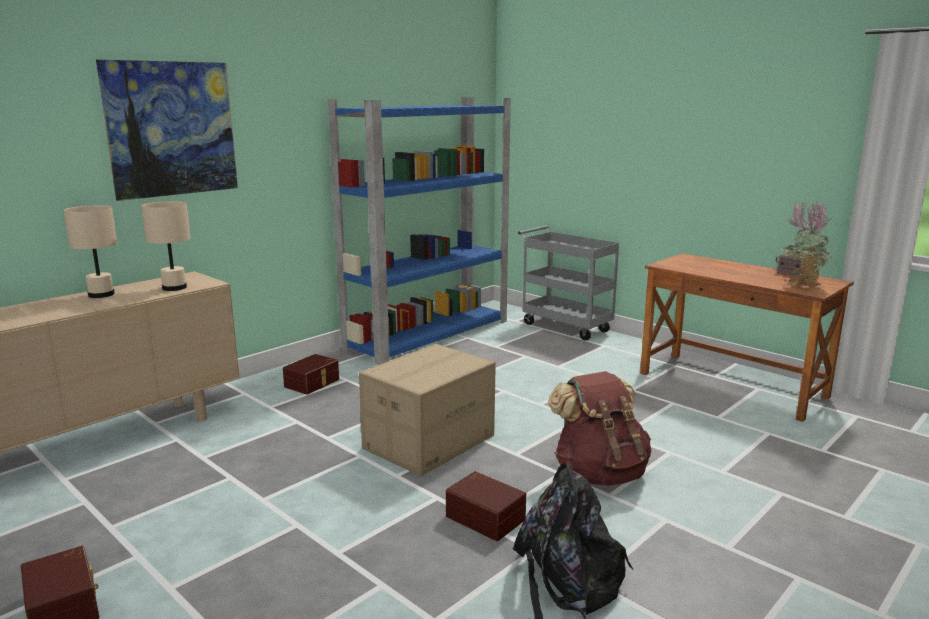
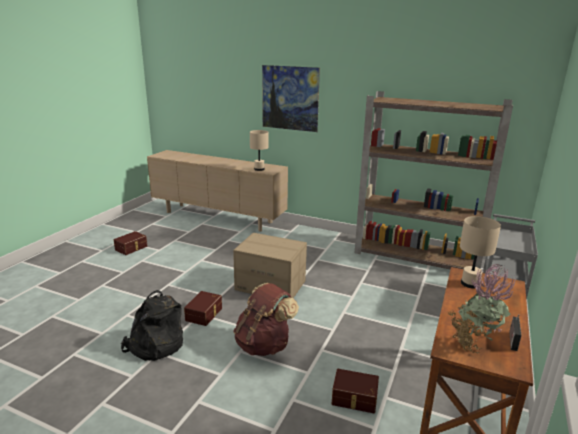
camera: 70 degrees right, 5 degrees up
beige table lamp [63,205,117,298] -> beige table lamp moved to [460,216,501,289]
brown storage box [283,354,339,395] -> brown storage box moved to [332,369,379,413]
blue bookcase [328,97,511,364] -> brown bookcase [354,91,513,269]

